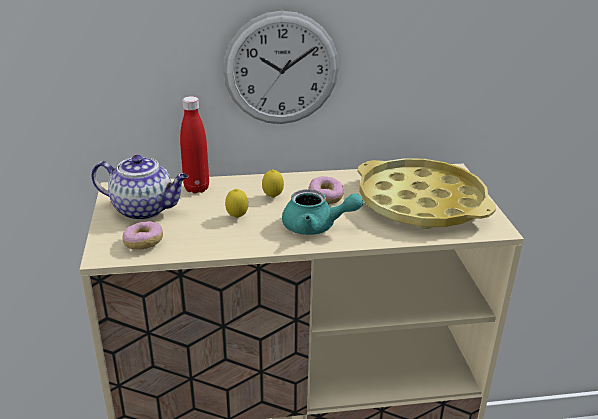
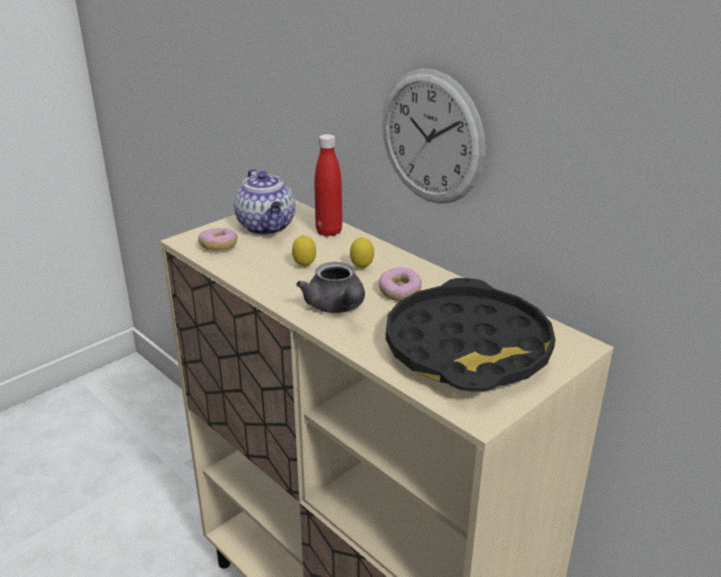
camera: 55 degrees right, 0 degrees up
turquoise teapot [282,189,363,235] -> grey teapot [296,262,365,313]
yellow tray [358,158,496,229] -> black tray [386,278,555,391]

